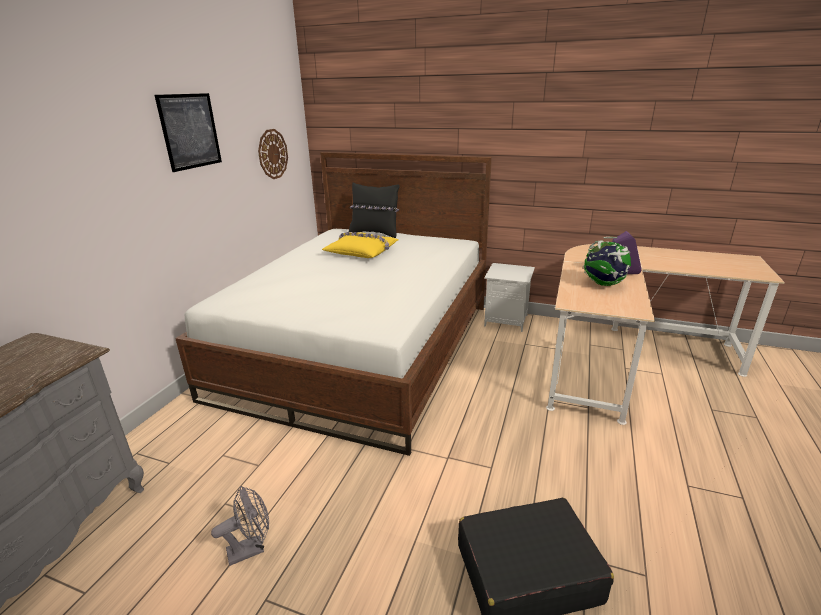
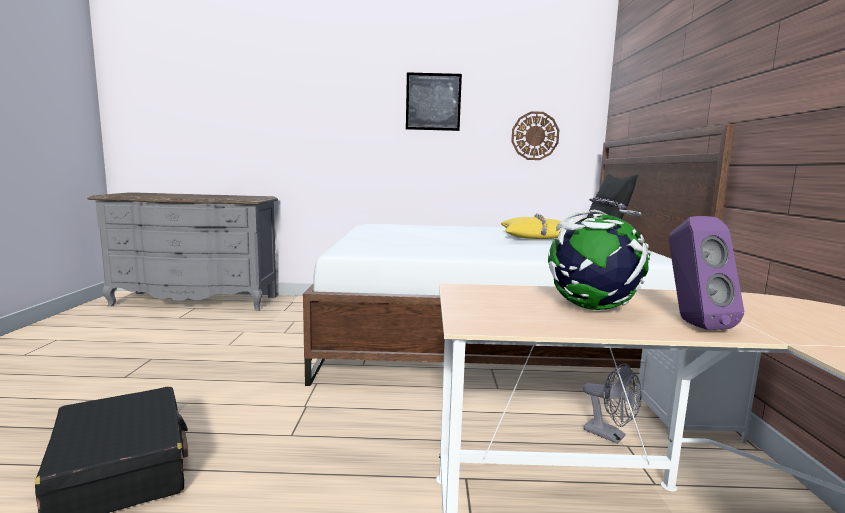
camera: 70 degrees right, 15 degrees down
grey fan [211,486,269,566] -> grey fan moved to [583,363,642,444]

